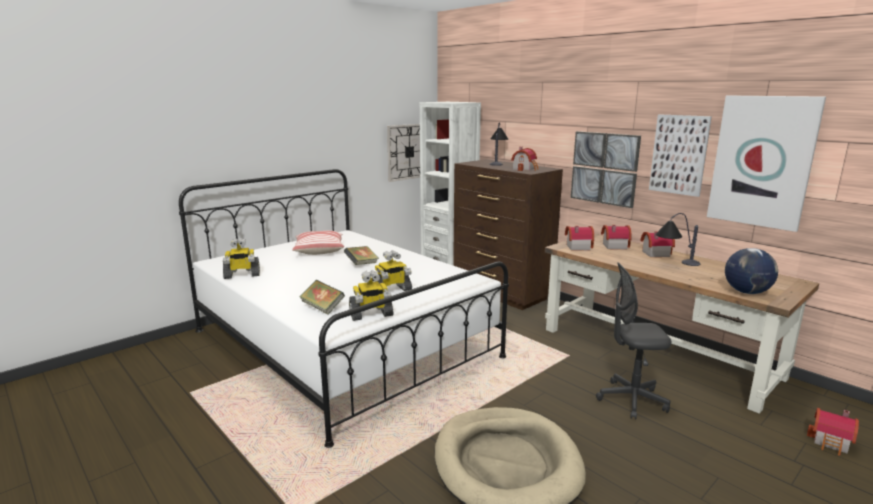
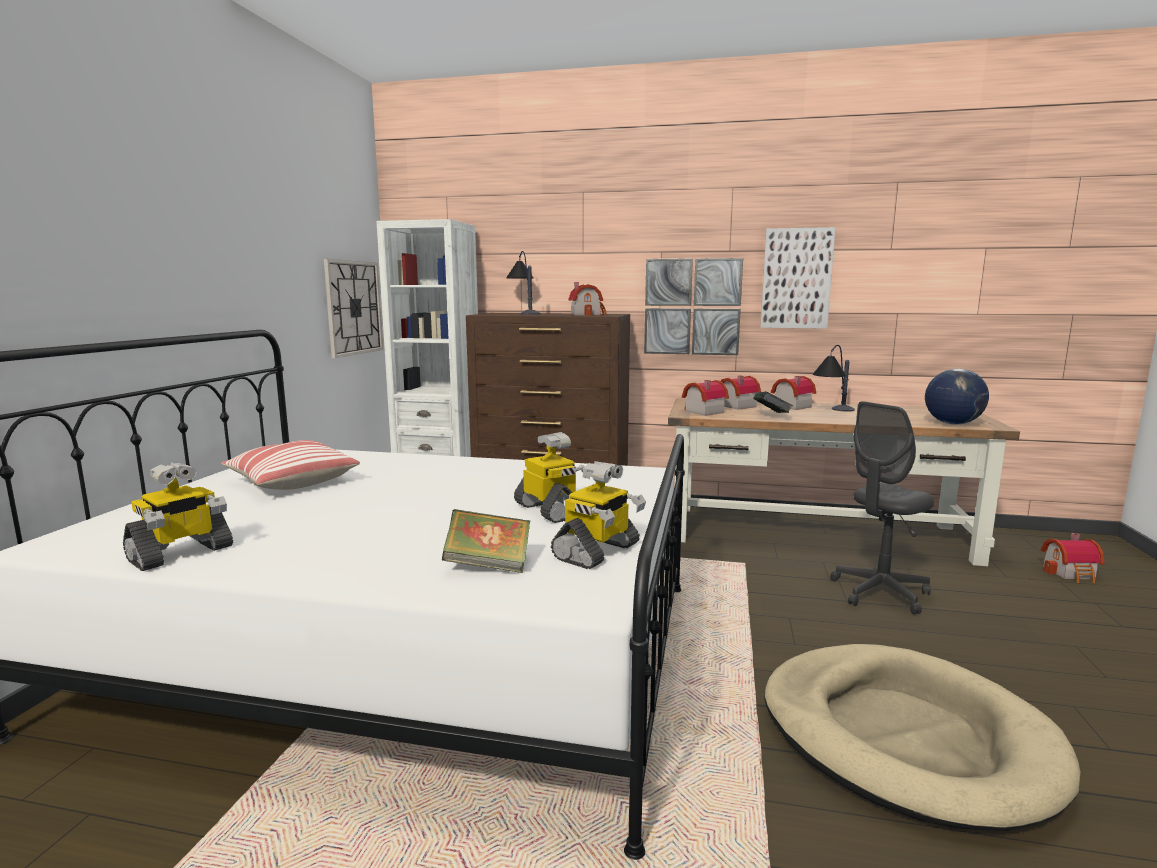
camera: 35 degrees left, 5 degrees down
book [344,246,379,265] -> book moved to [754,391,793,413]
toy robot [372,250,412,291] -> toy robot turned 60 degrees counterclockwise [514,432,590,523]
picture [707,95,826,232] -> none

